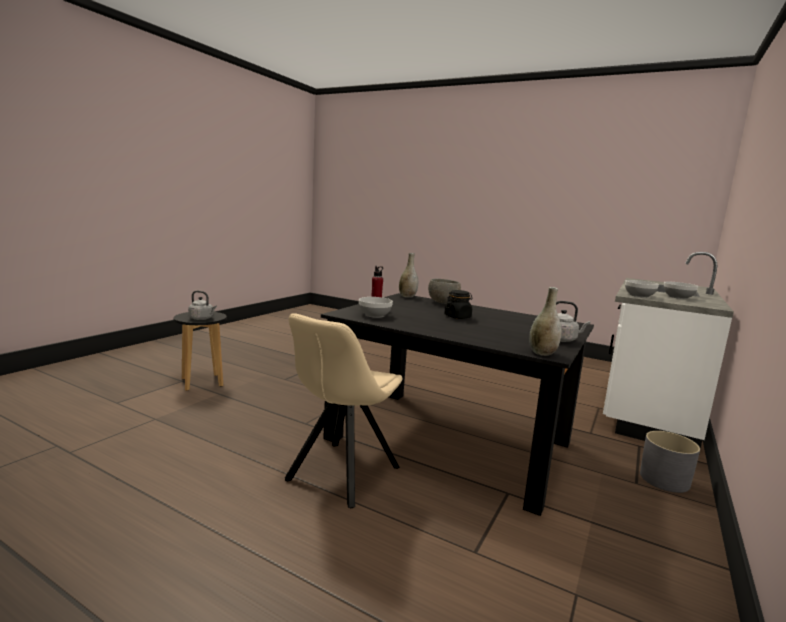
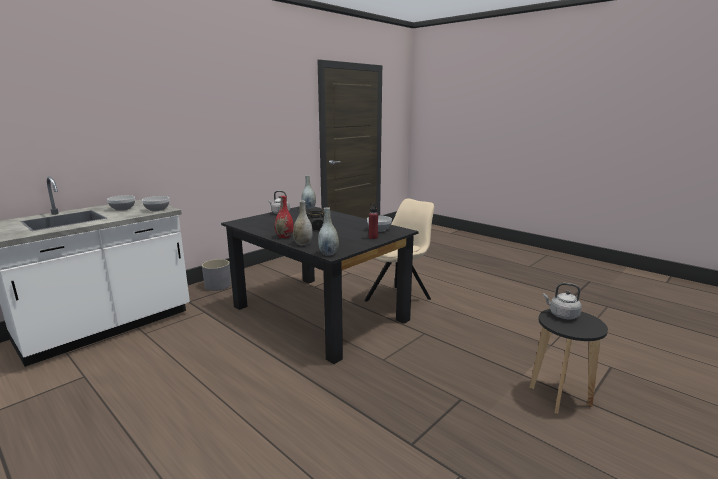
camera: 165 degrees left, 5 degrees up
grey bowl [428,279,461,304] -> grey vase [293,201,313,245]
none -> red vase [275,196,293,238]

